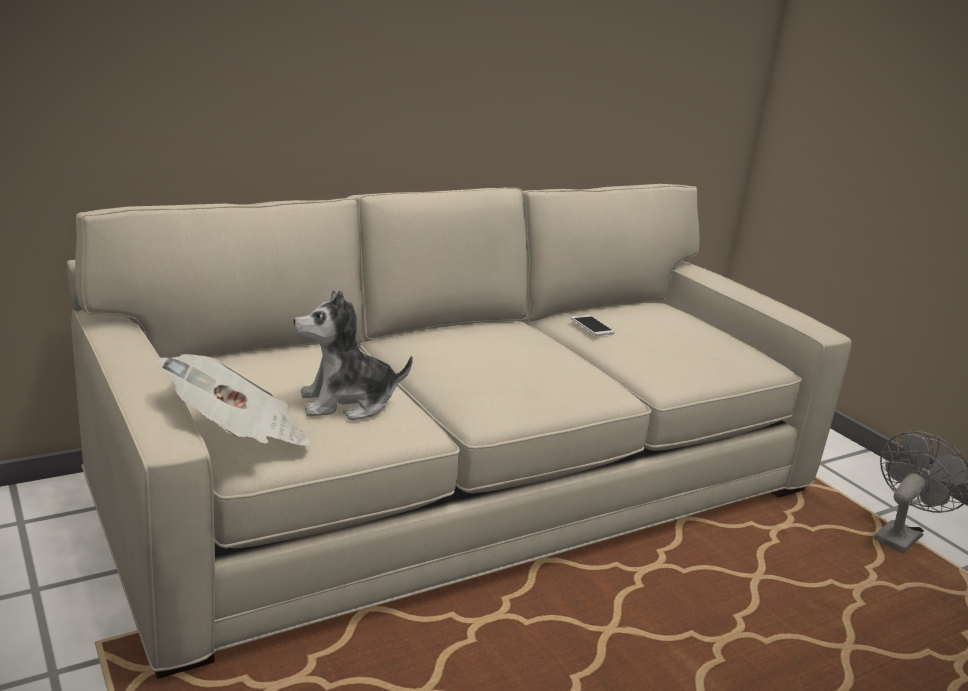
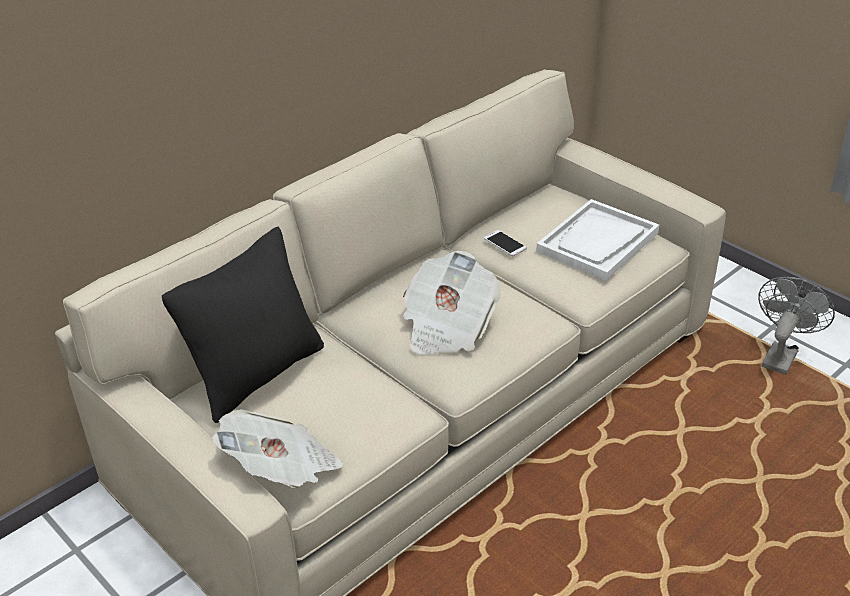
camera: 10 degrees left, 15 degrees up
plush toy [294,290,413,420] -> none
none -> black pillow [162,226,324,423]
none -> newspaper [403,251,501,355]
none -> white tray [536,199,659,281]

